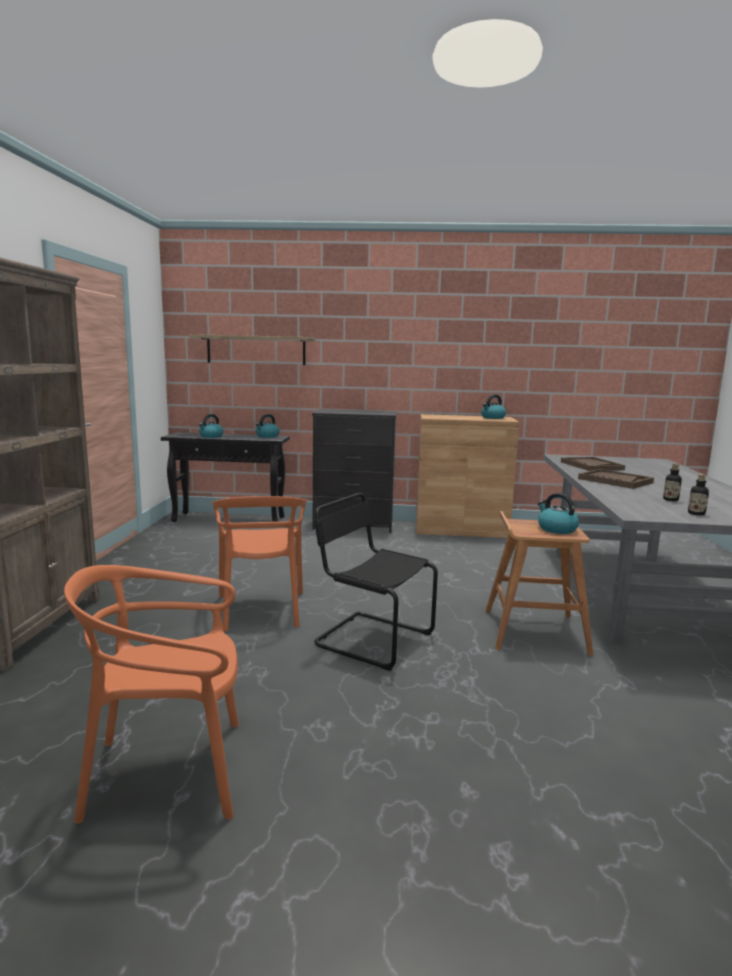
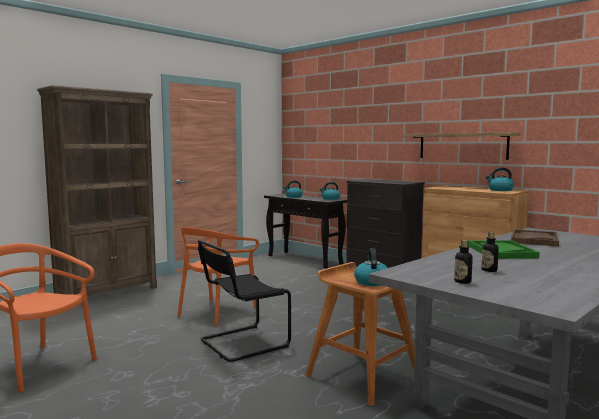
camera: 40 degrees right, 5 degrees down
shelf [189,334,315,365] -> shelf moved to [403,132,520,160]
black chair [314,493,438,671] -> black chair turned 105 degrees counterclockwise [198,239,291,362]
brown tray [578,469,654,489] -> green tray [468,240,540,259]

